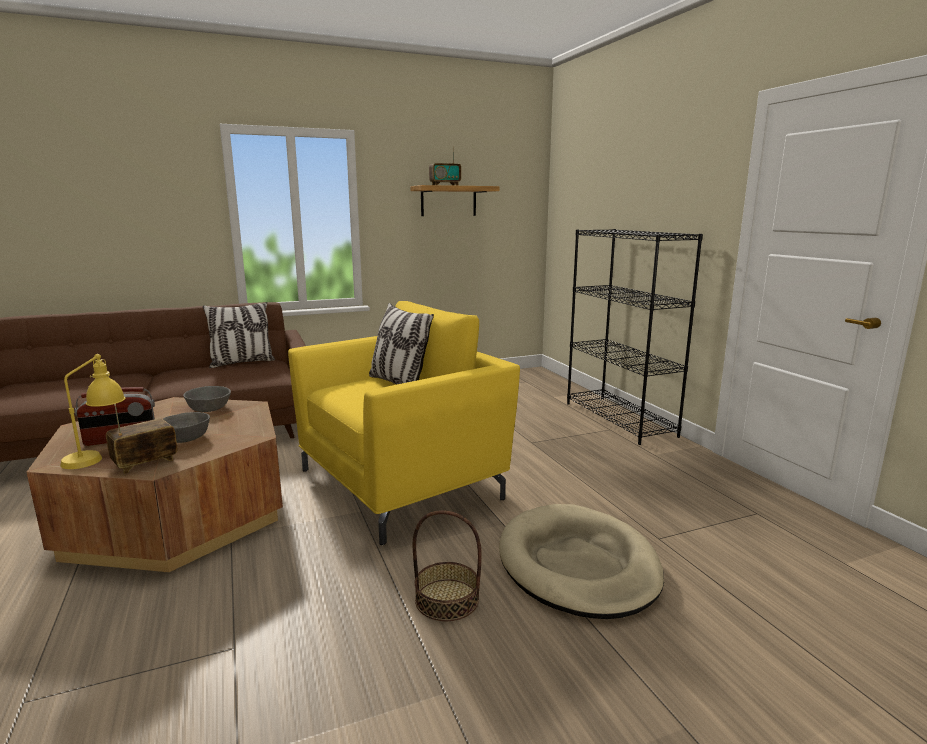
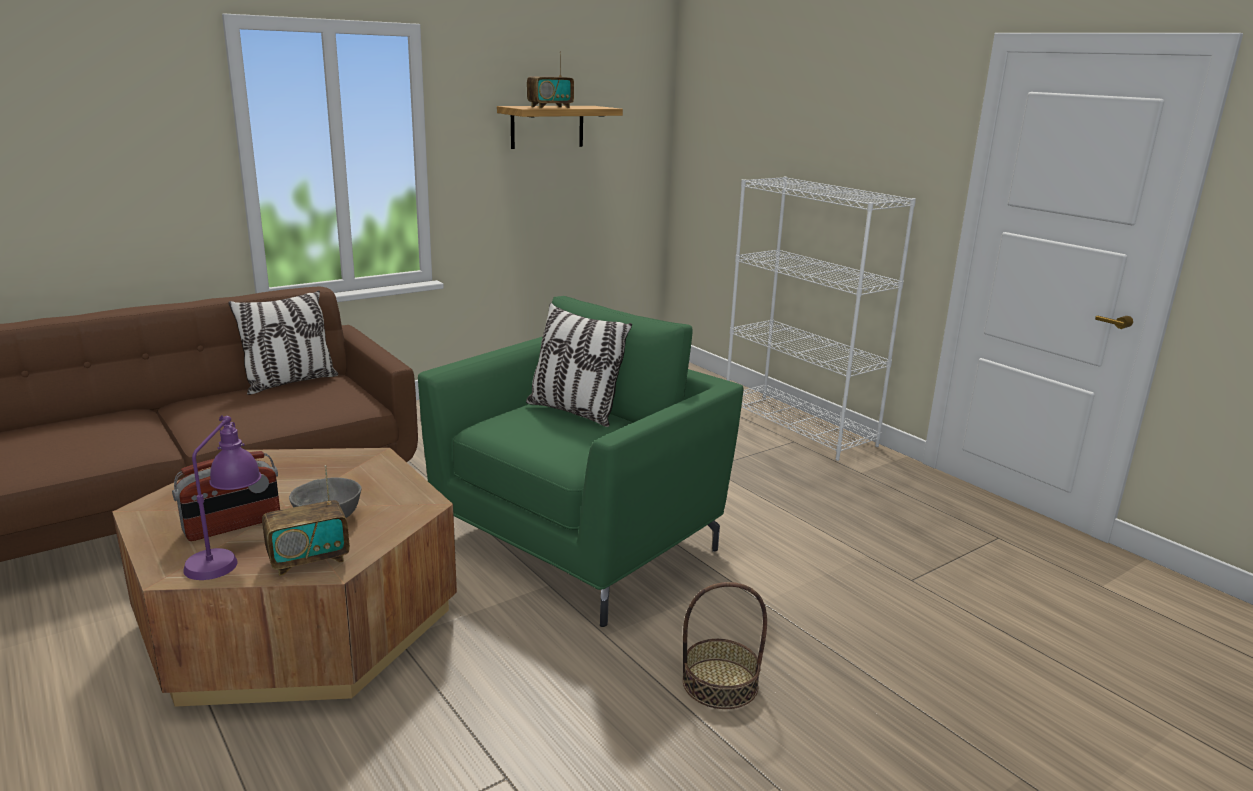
camera: 15 degrees left, 5 degrees up
yellow table lamp [60,354,125,469] -> purple table lamp [183,415,261,580]
radio [106,404,177,474] -> radio turned 150 degrees counterclockwise [262,465,350,576]
grey bowl [183,386,231,412] -> none
yellow armchair [288,301,520,545] -> green armchair [418,296,743,627]
beige dog bed [499,504,664,619] -> none
black bookcase [567,229,703,445] -> white bookcase [726,177,916,461]

